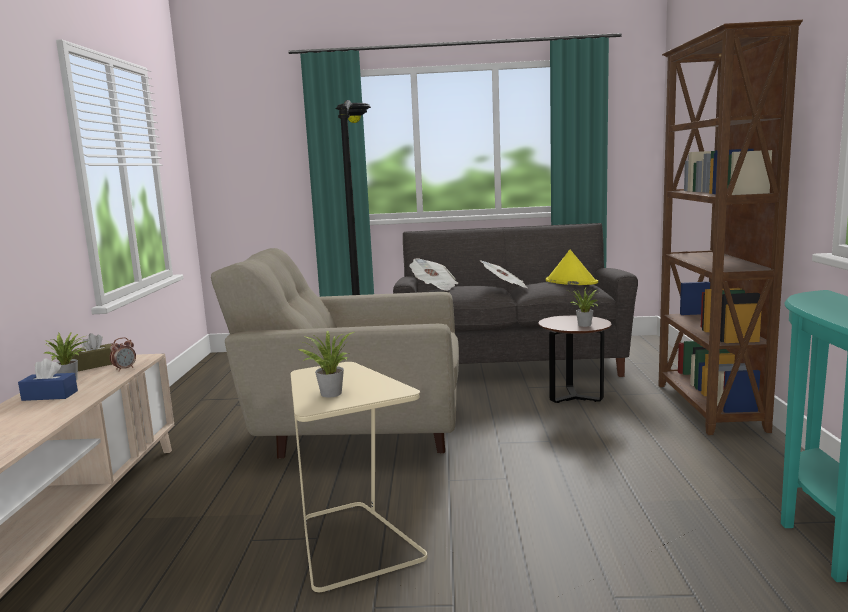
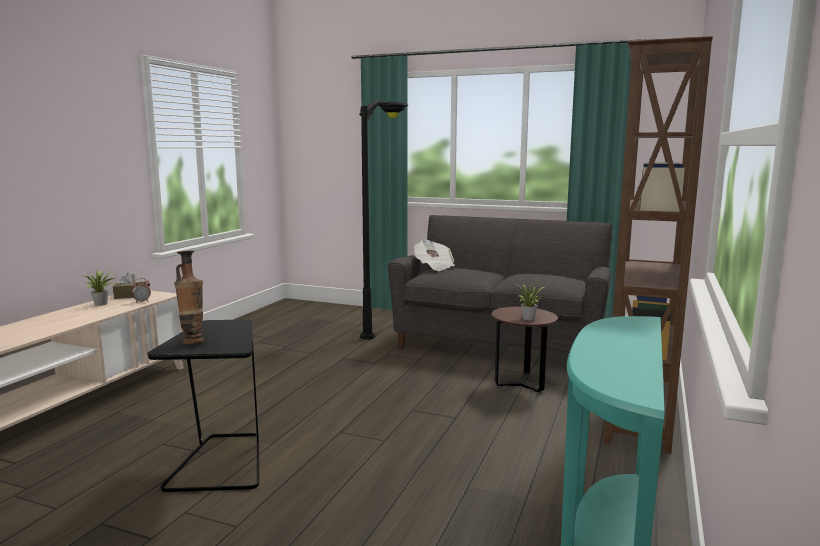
camera: 20 degrees right, 0 degrees up
blue tissue box [18,358,78,401] -> none
beige armchair [211,248,459,459] -> none
beige side table [291,362,427,592] -> black side table [147,320,259,493]
potted plant [298,330,354,397] -> vase [174,250,204,344]
newspaper [479,260,529,289] -> none
yellow hat [546,250,598,285] -> none

